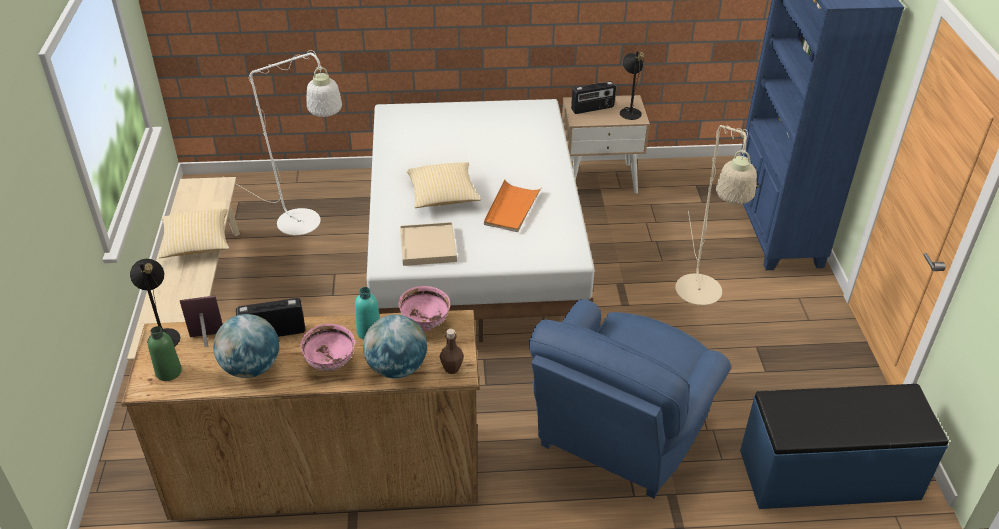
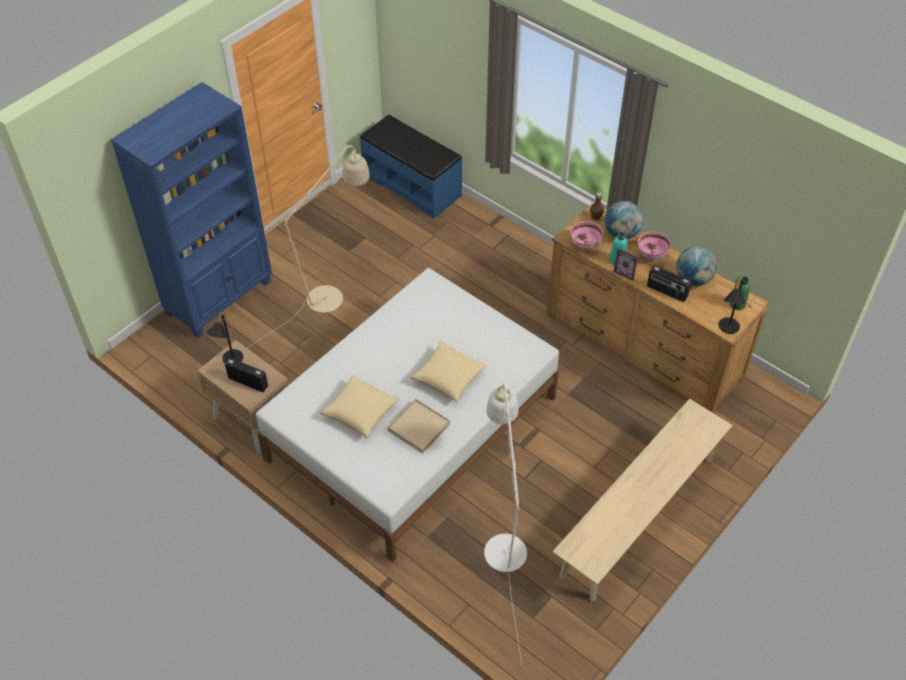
camera: 135 degrees left, 10 degrees up
pillow [159,209,230,258] -> pillow moved to [320,374,399,438]
picture frame [180,296,223,347] -> picture frame moved to [614,248,638,281]
beige tray [400,222,457,266] -> beige tray moved to [388,399,450,454]
orange tray [484,179,542,232] -> none
blue armchair [529,299,731,499] -> none

